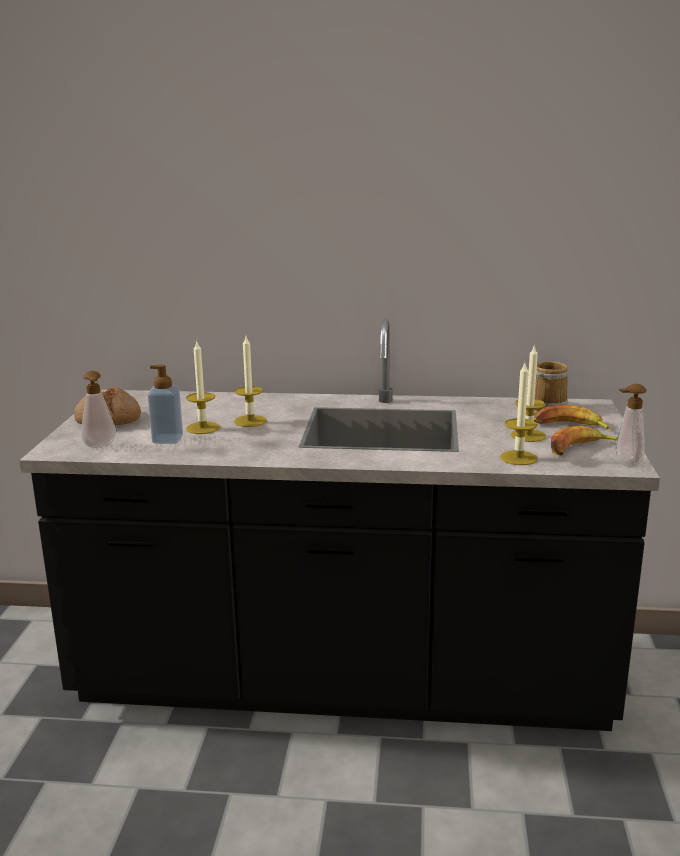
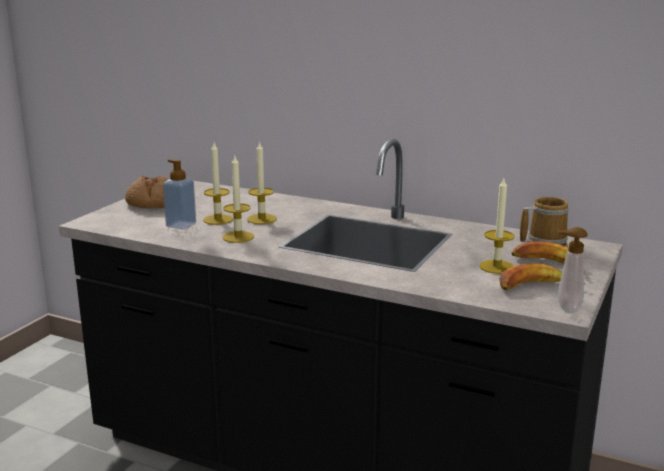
camera: 20 degrees right, 0 degrees up
soap dispenser [81,371,116,448] -> none
candle [500,363,538,465] -> candle moved to [223,156,254,243]

